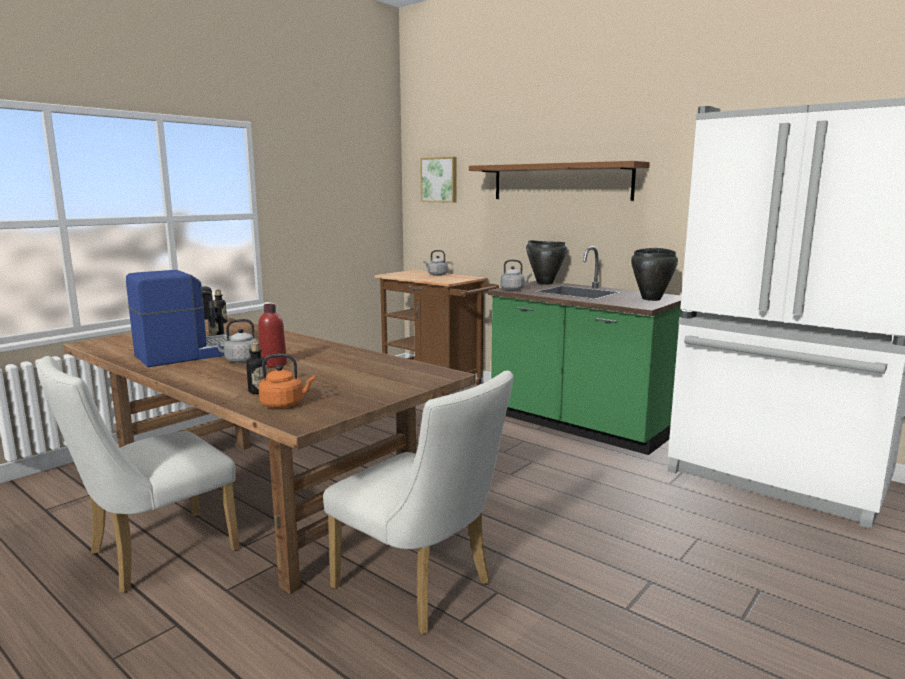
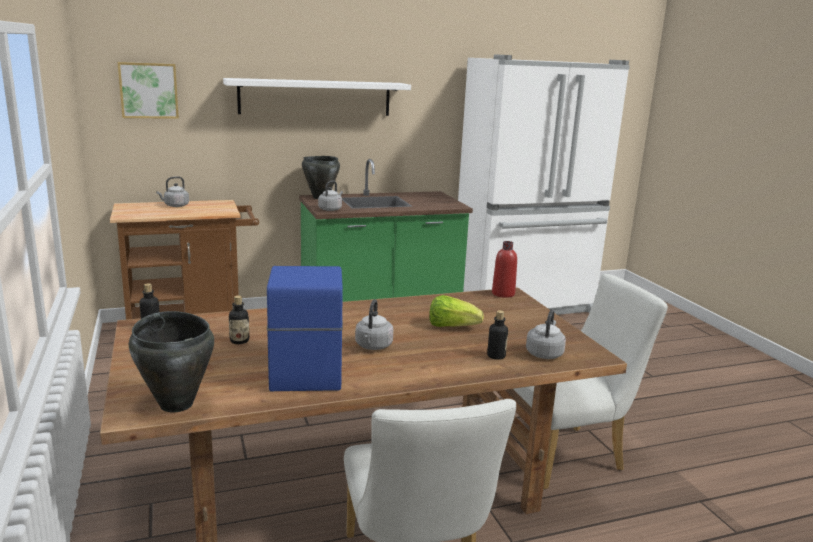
camera: 60 degrees left, 5 degrees up
red bottle [258,304,287,368] -> red bottle moved to [492,241,517,298]
orange kettle [258,354,315,408] -> grey kettle [526,309,566,359]
brown shelf [469,161,650,201] -> white shelf [223,78,411,116]
black cooking pot [631,248,678,301] -> black cooking pot moved to [129,311,214,412]
none -> lettuce [429,295,484,327]

